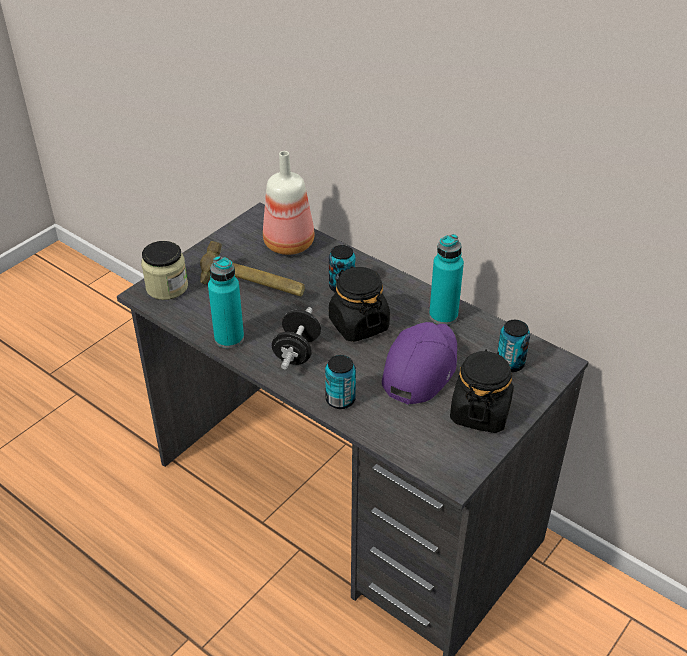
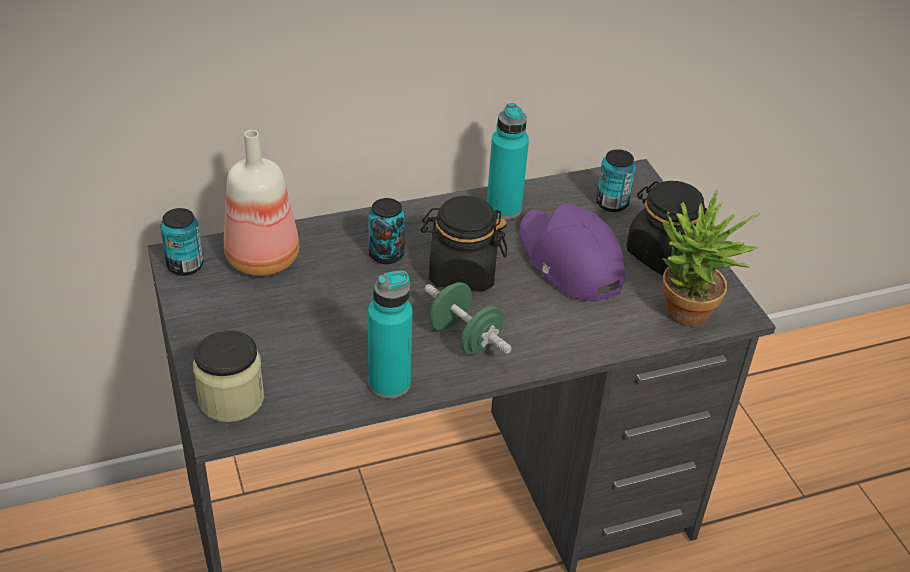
camera: 60 degrees left, 0 degrees up
hammer [200,241,305,296] -> none
black dumbbell [272,307,321,369] -> green dumbbell [425,282,512,355]
can [325,355,356,409] -> can moved to [160,208,203,276]
none -> potted plant [662,189,759,327]

